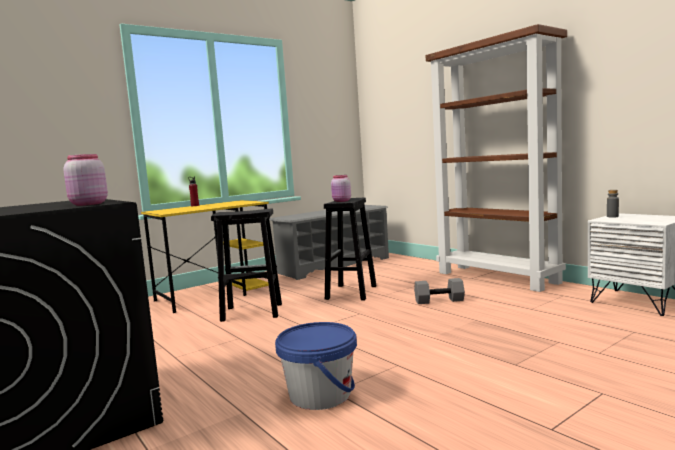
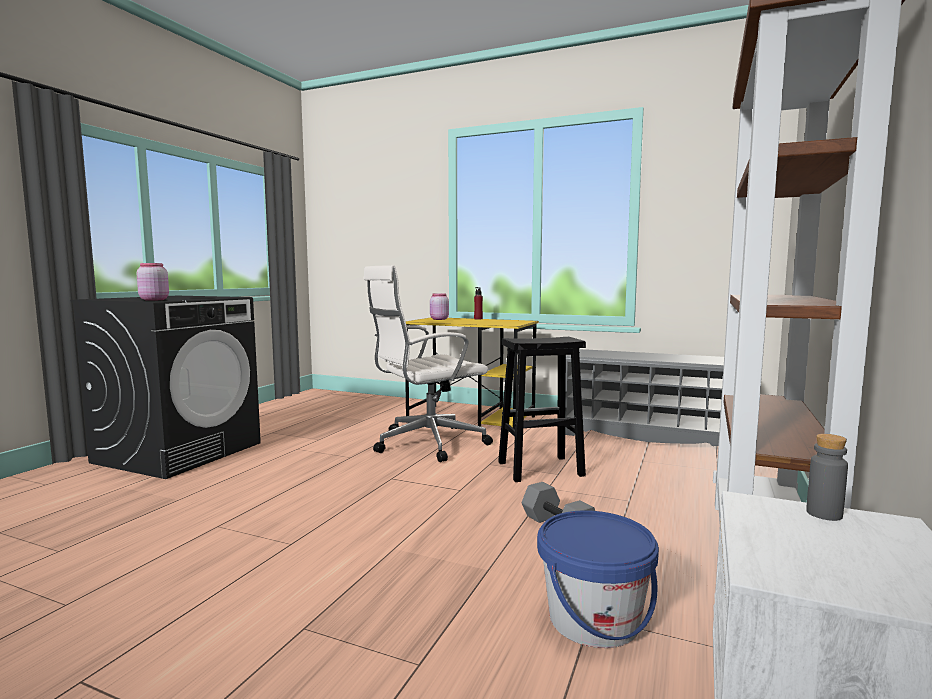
camera: 60 degrees right, 0 degrees up
black stool [211,208,282,322] -> white office chair [363,265,493,462]
blue bucket [275,322,357,410] -> blue bucket moved to [537,510,659,648]
pink jar [331,175,351,202] -> pink jar moved to [430,293,449,320]

